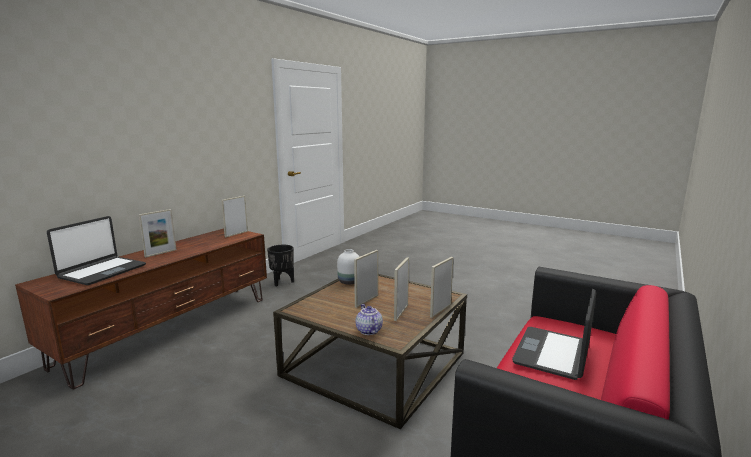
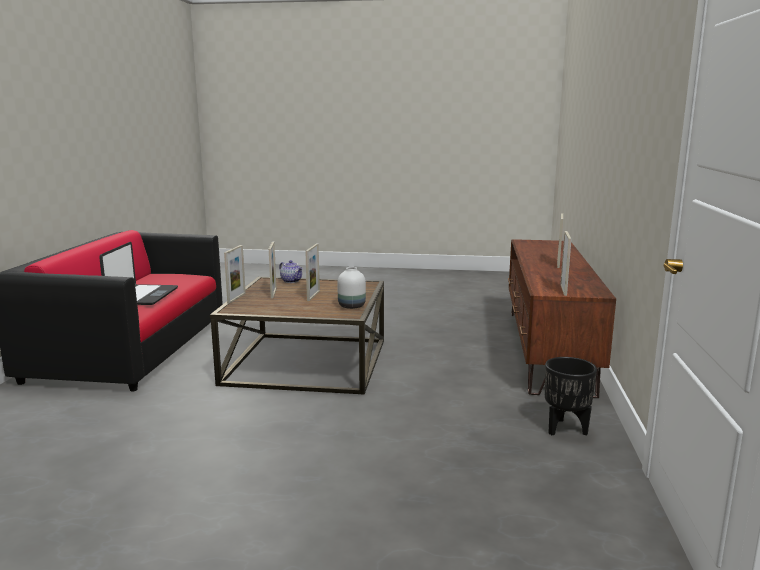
camera: 155 degrees right, 0 degrees up
laptop [47,216,146,285] -> none

